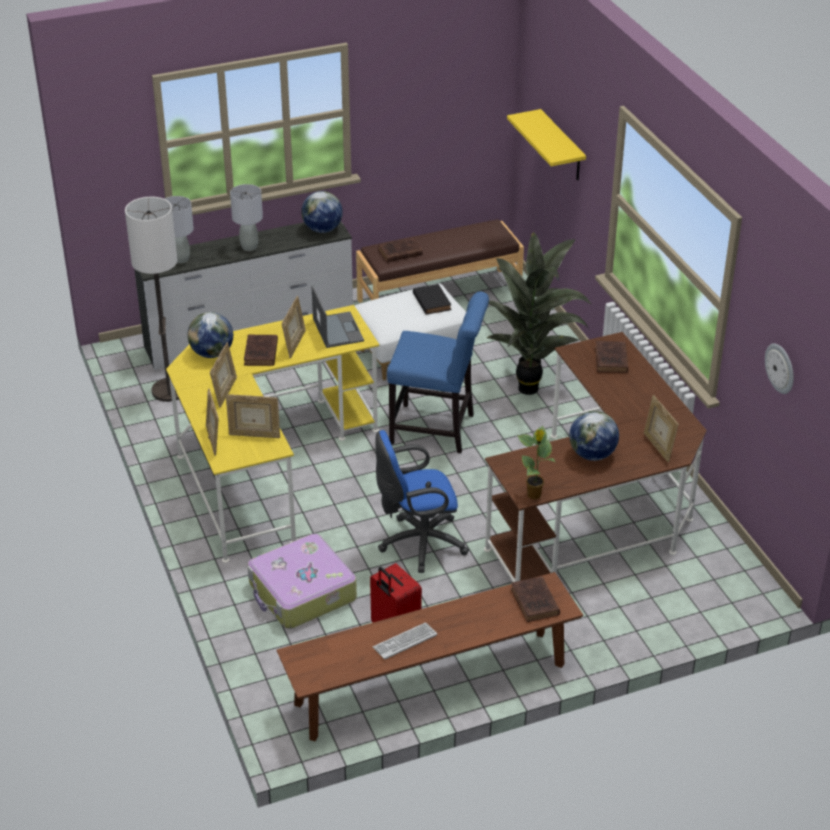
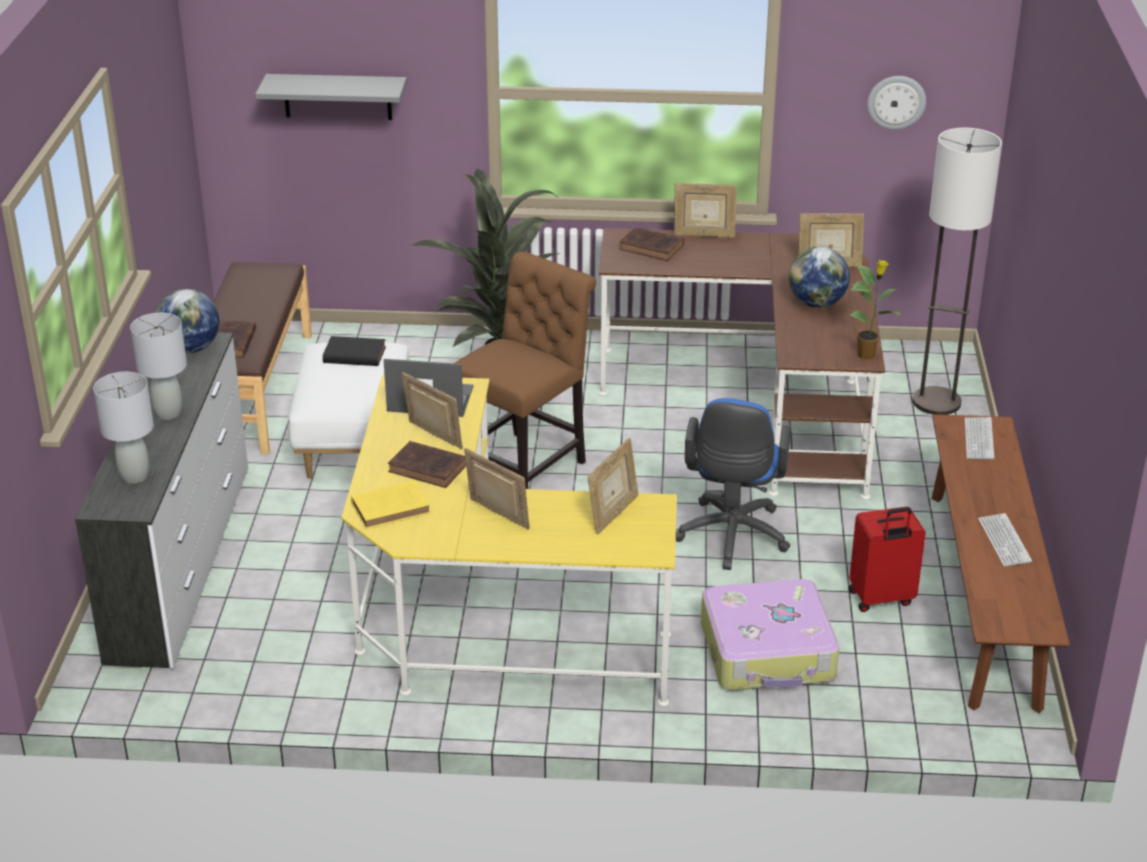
camera: 65 degrees left, 5 degrees down
floor lamp [125,197,179,402] -> floor lamp moved to [913,128,1002,415]
globe [187,312,233,358] -> yellow book [351,481,431,529]
picture frame [206,388,219,456] -> picture frame moved to [674,183,737,238]
blue chair [387,291,489,453] -> brown chair [455,251,596,489]
yellow shelf [507,109,586,180] -> grey shelf [255,74,407,120]
brown book [511,576,560,622] -> keyboard [965,417,994,460]

